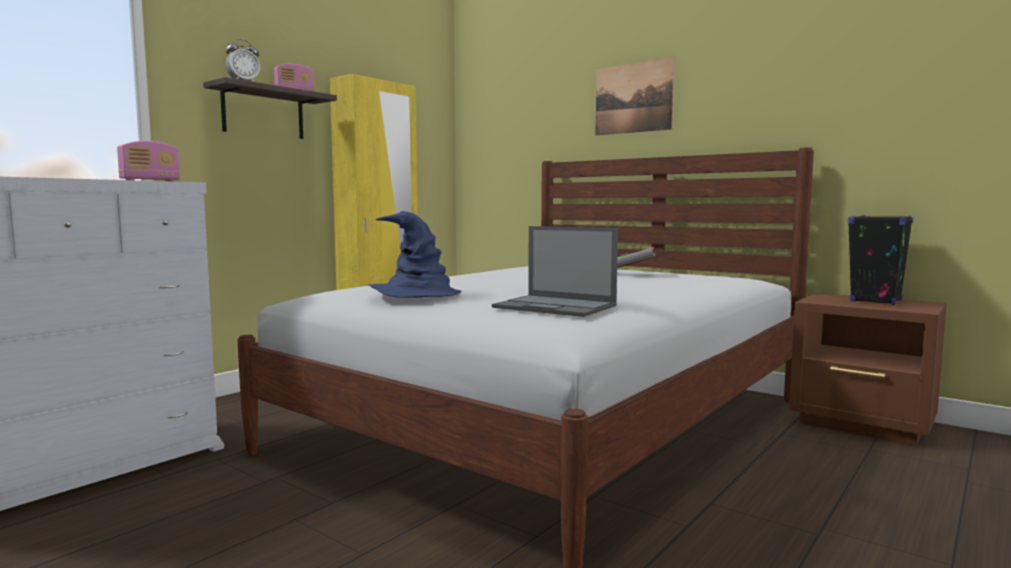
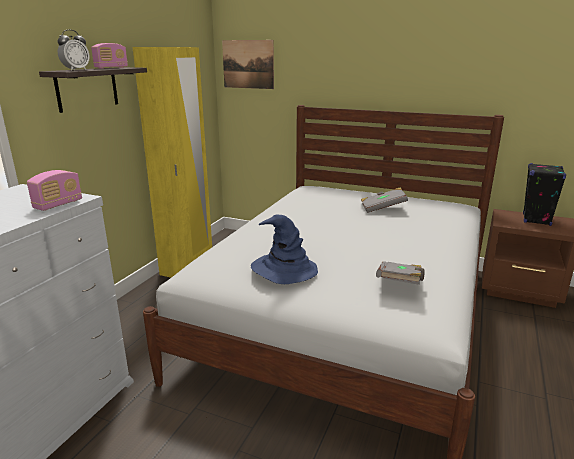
camera: 15 degrees left, 15 degrees up
laptop [492,226,618,317] -> grey book [376,261,425,285]
picture [595,57,674,135] -> picture moved to [222,40,274,89]

